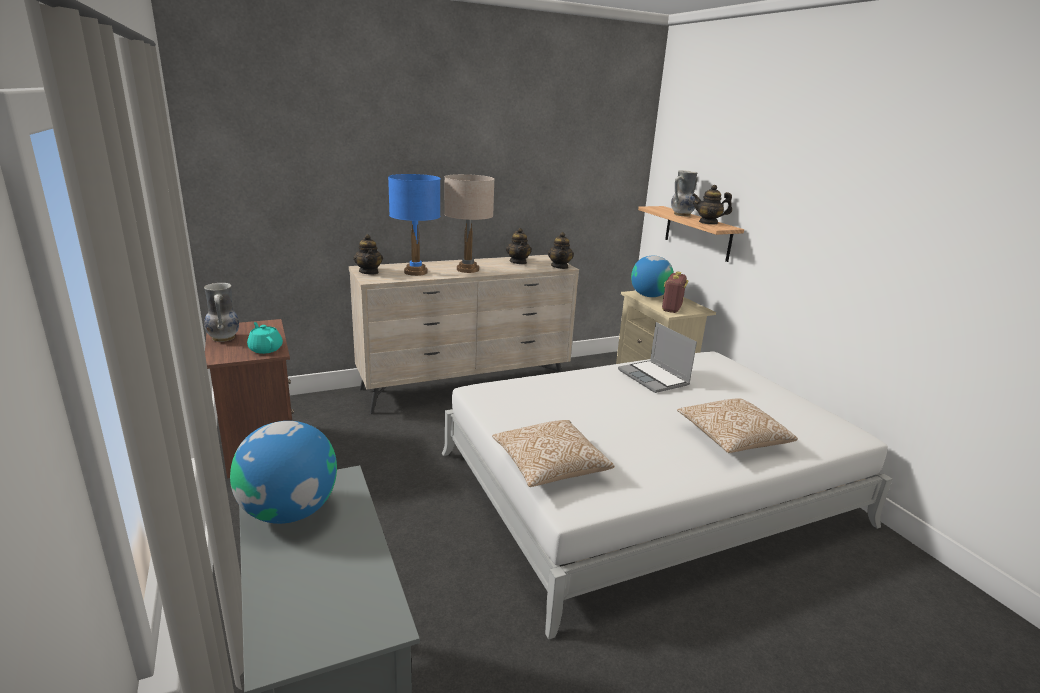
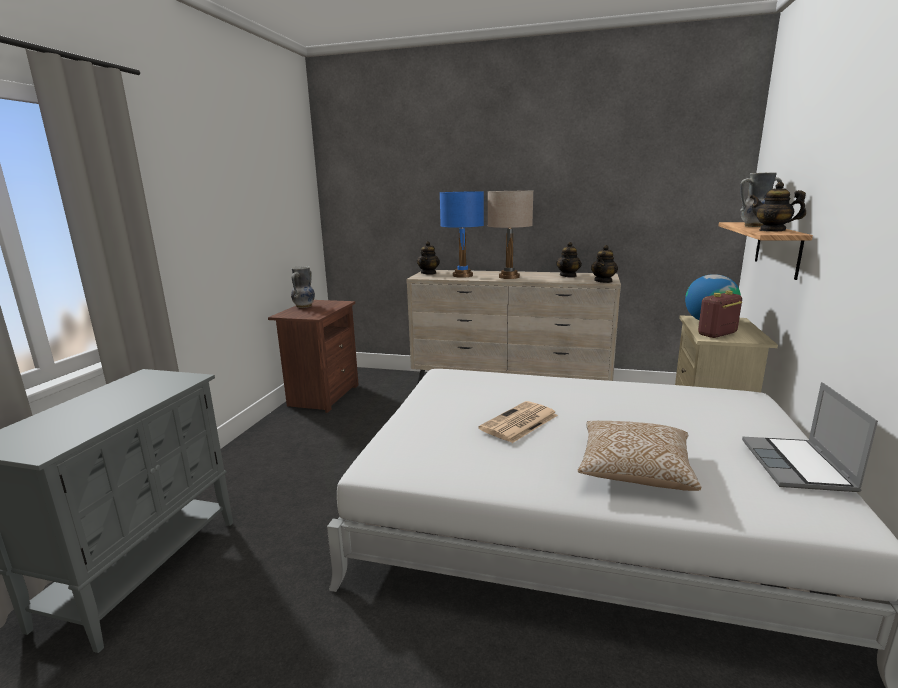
camera: 40 degrees right, 5 degrees down
globe [230,421,337,524] -> none
turquoise teapot [247,322,283,354] -> none
pillow [492,420,614,487] -> none
laptop [618,322,697,393] -> laptop moved to [742,382,878,492]
none -> newspaper [478,401,558,443]

